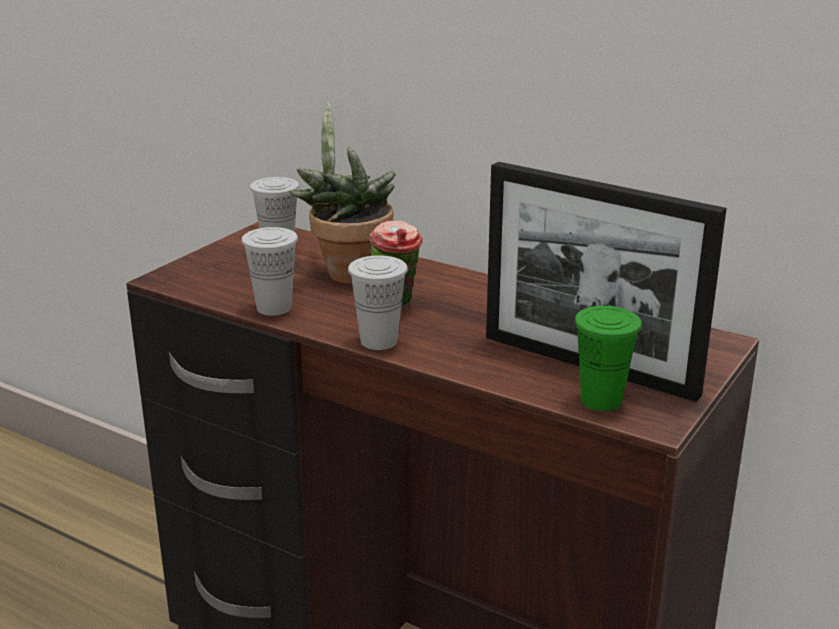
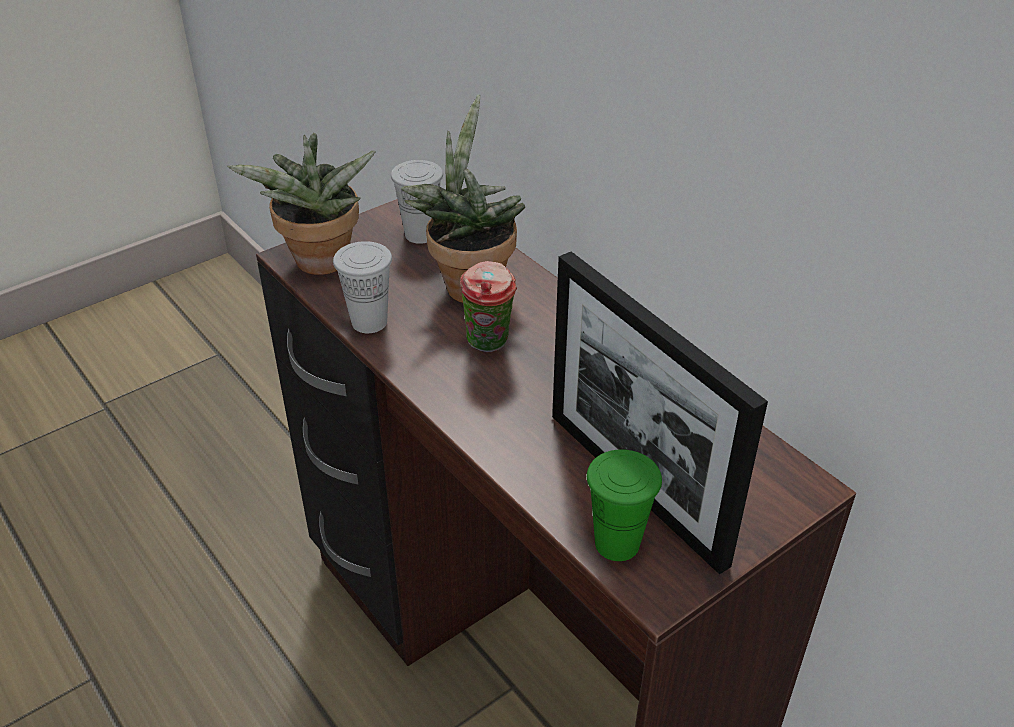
camera: 20 degrees right, 15 degrees up
white cup [348,255,408,350] -> none
none -> potted plant [227,133,376,275]

